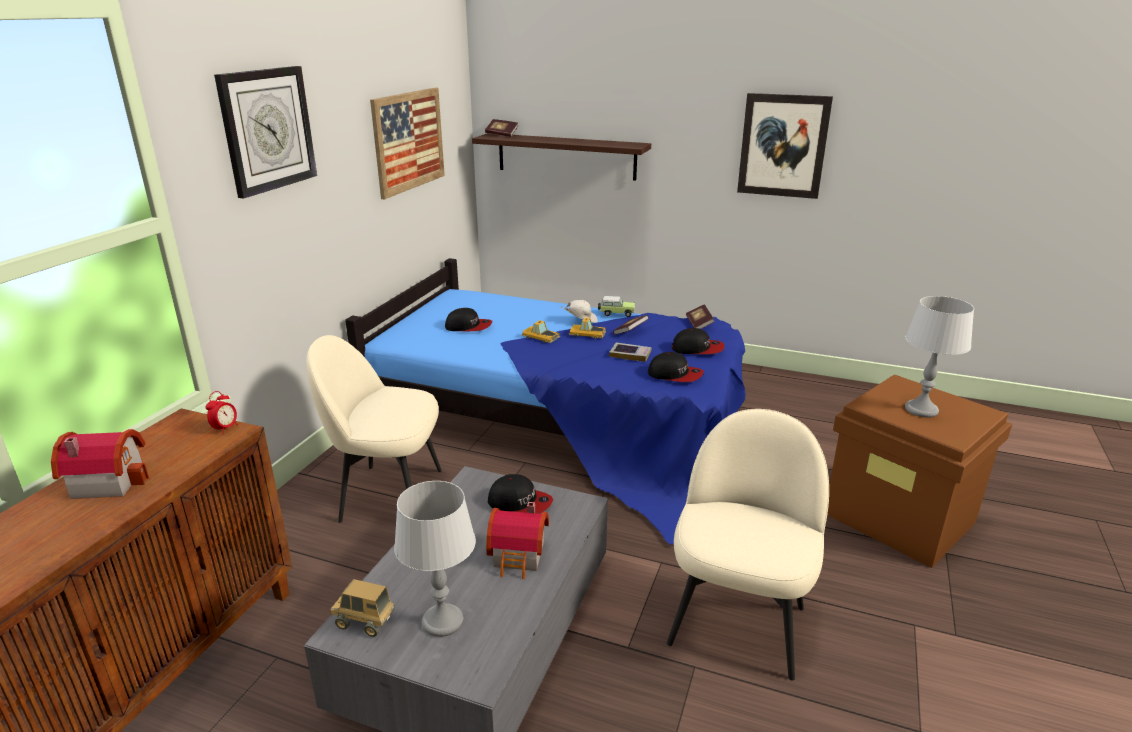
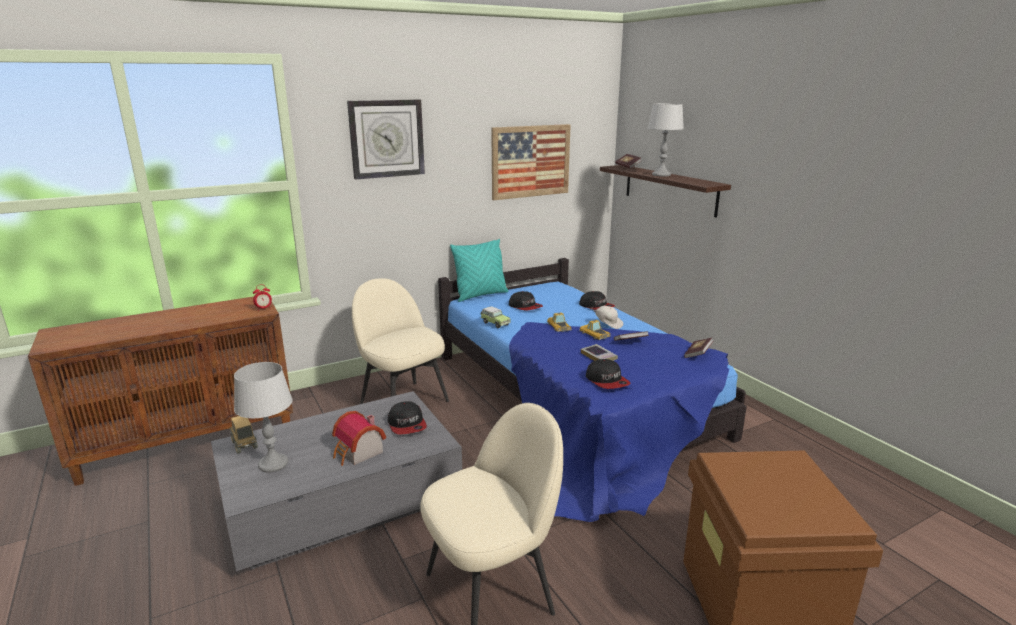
camera: 40 degrees right, 5 degrees down
toy house [51,429,149,499] -> none
toy car [598,296,635,317] -> toy car moved to [481,306,511,328]
cap [672,328,724,354] -> cap moved to [579,291,615,310]
picture [737,93,833,199] -> none
grey table lamp [905,296,974,418] -> grey table lamp moved to [648,103,684,176]
none -> turquoise pillow [450,239,508,302]

